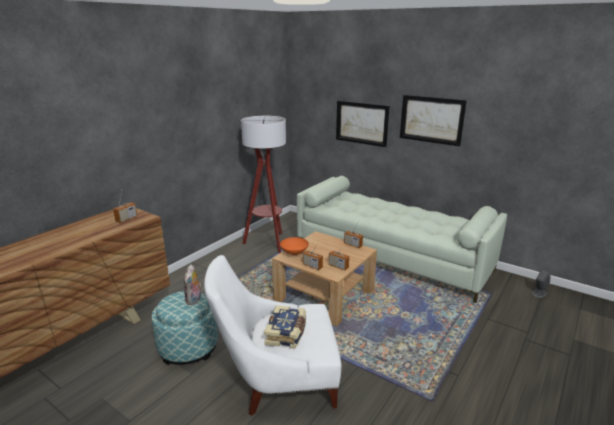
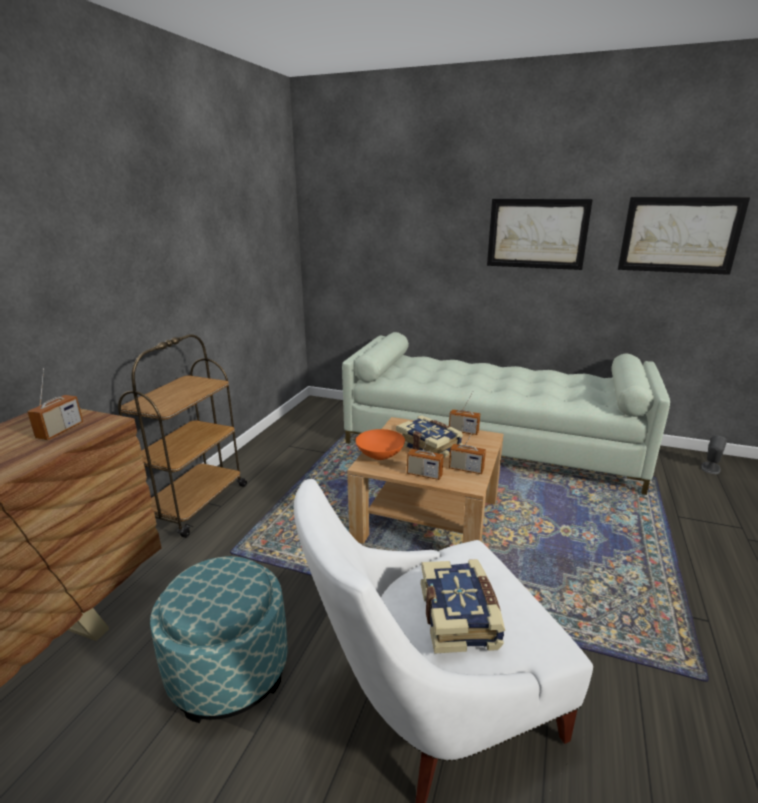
camera: 15 degrees left, 0 degrees up
plush toy [184,265,201,305] -> none
floor lamp [241,116,286,253] -> none
picture [336,101,389,147] -> picture moved to [618,197,750,275]
none -> brown cart [118,334,247,538]
none -> book [396,415,463,458]

